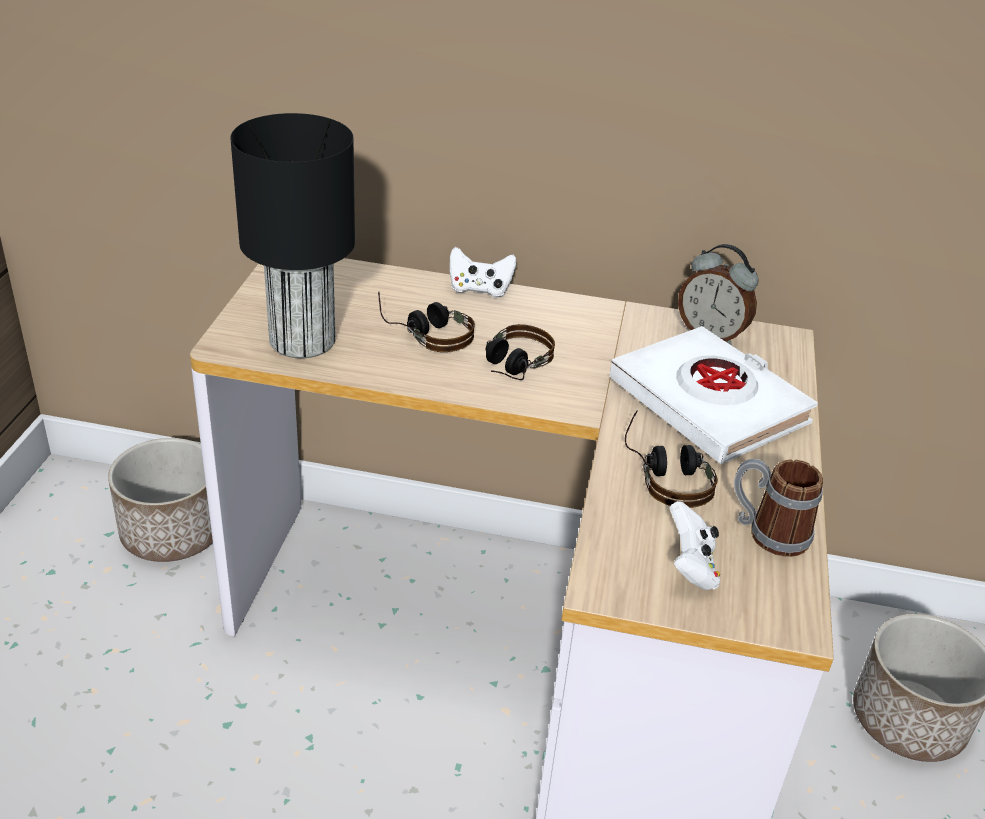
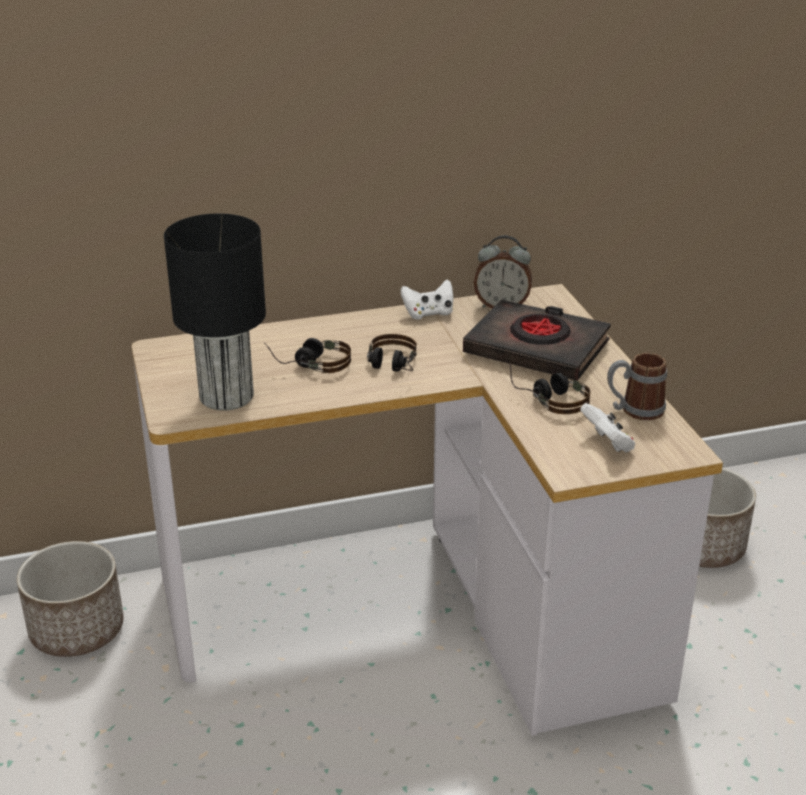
camera: 25 degrees left, 5 degrees down
white game controller [449,247,516,298] -> white game controller moved to [400,279,453,320]
white book [609,326,818,464] -> black book [463,300,611,381]

